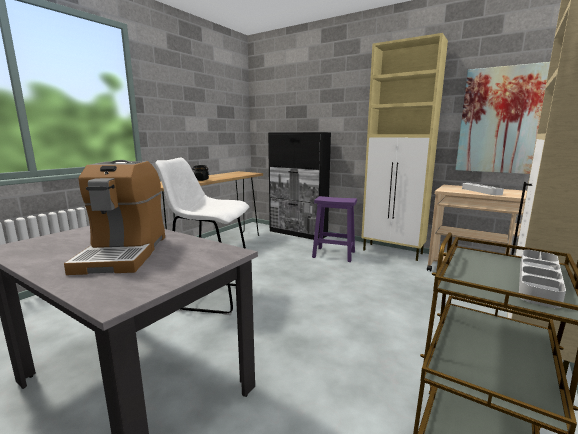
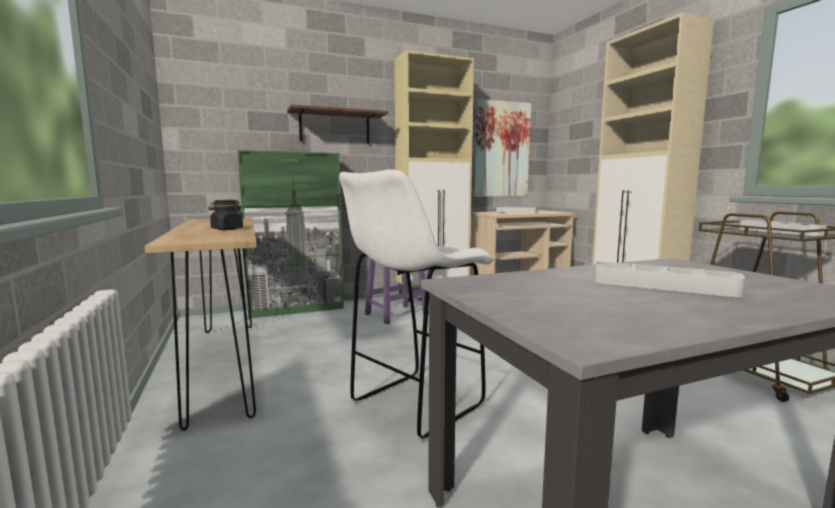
camera: 55 degrees left, 5 degrees down
coffee machine [64,160,165,275] -> grey tray [593,262,746,297]
black cabinet [268,132,331,240] -> green cabinet [238,150,344,319]
none -> brown shelf [287,105,388,144]

